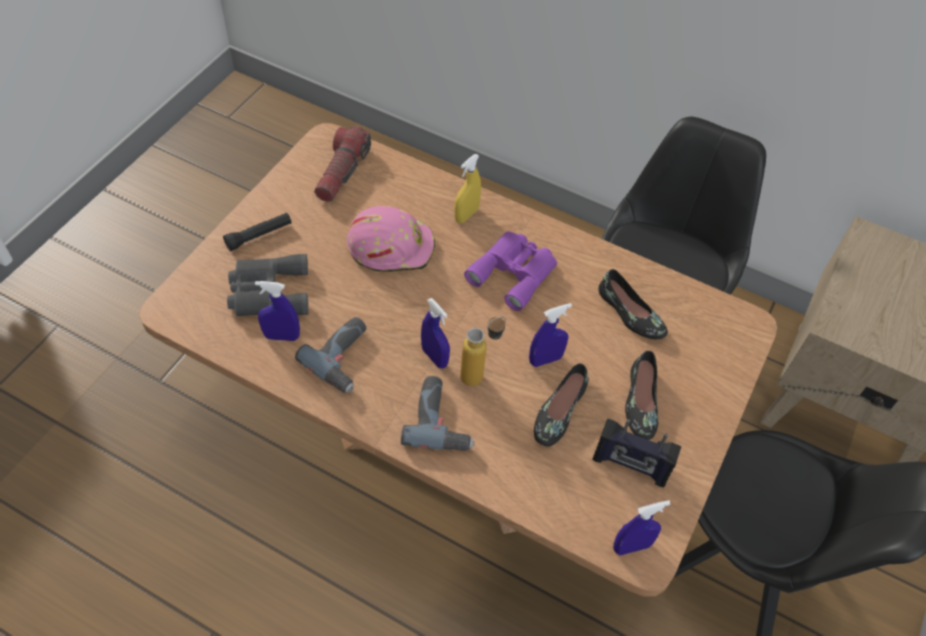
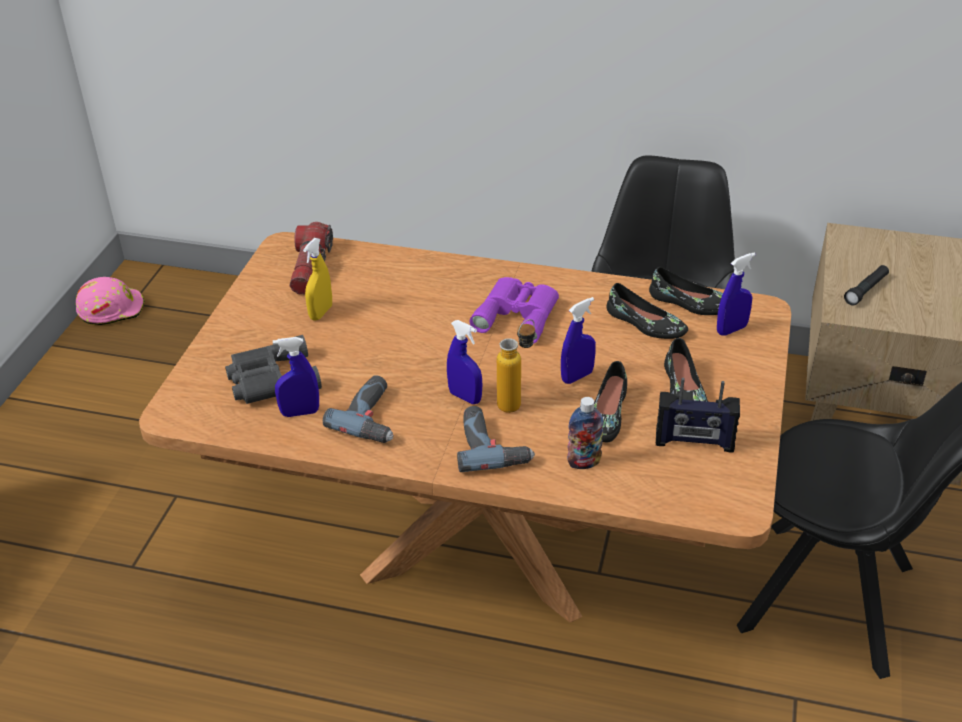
camera: 10 degrees left, 15 degrees down
black flashlight [223,213,291,251] -> black flashlight moved to [844,265,889,305]
pink hard hat [347,206,436,272] -> pink hard hat moved to [76,277,145,325]
yellow spray bottle [454,154,481,223] -> yellow spray bottle moved to [303,238,332,320]
blue spray bottle [613,500,671,555] -> blue spray bottle moved to [717,253,756,335]
none -> bottle [567,397,604,469]
none -> black shoe [649,267,723,315]

